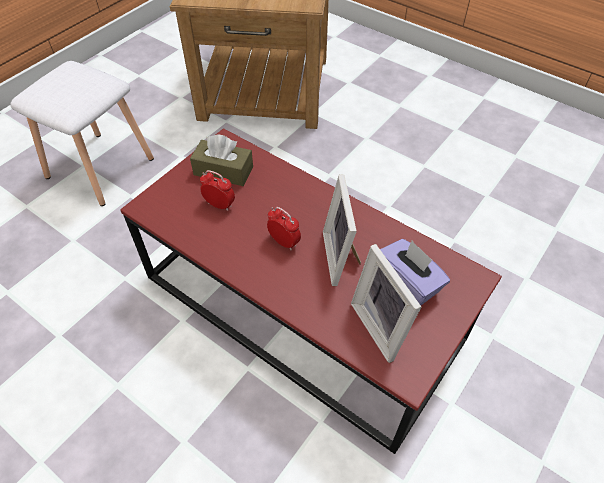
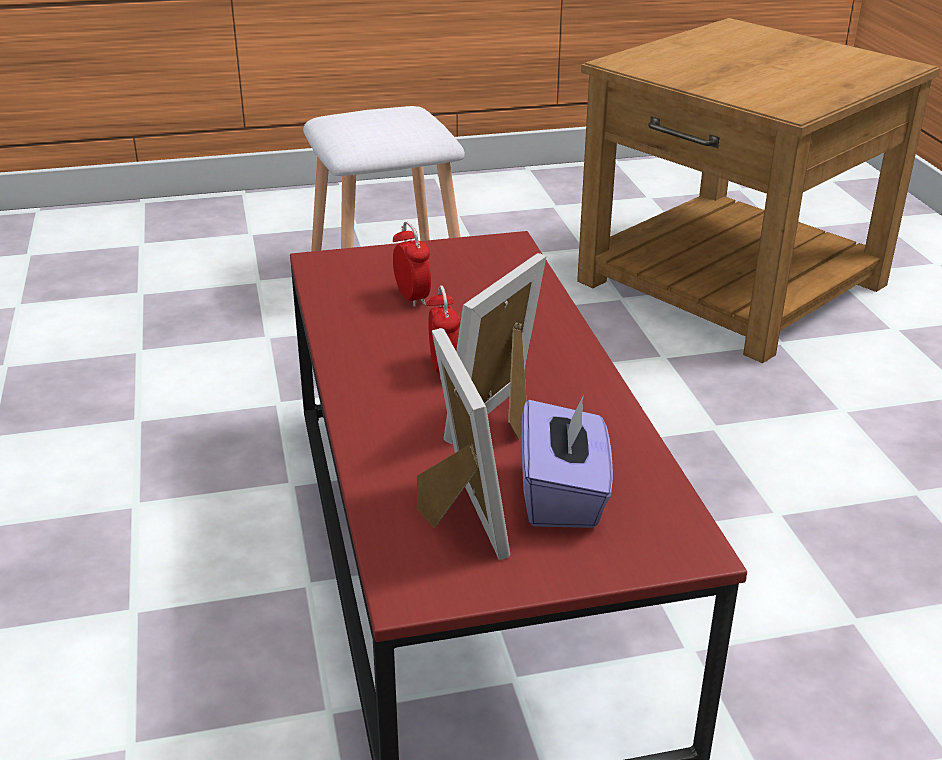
camera: 40 degrees right, 20 degrees down
brown tissue box [190,134,253,186] -> none
picture frame [351,244,421,363] -> picture frame turned 150 degrees clockwise [417,328,510,560]

